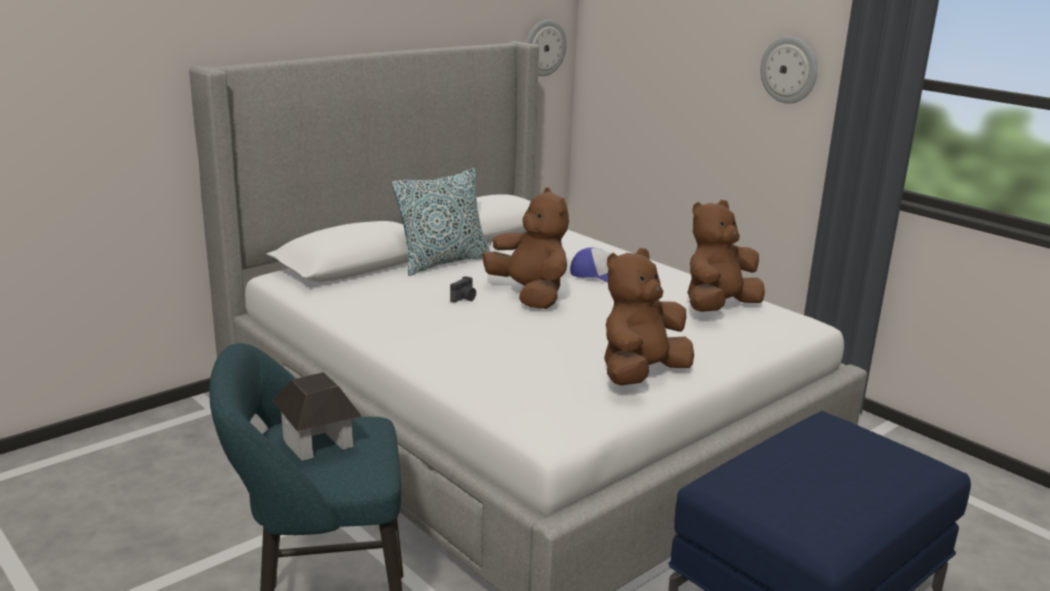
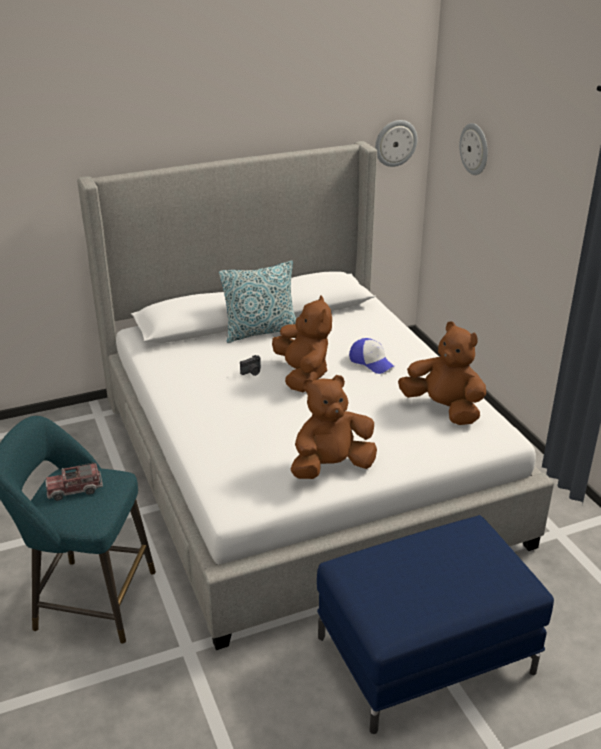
camera: 20 degrees right, 10 degrees up
toy house [273,372,361,461] -> toy truck [45,462,103,501]
brown plush toy [687,200,765,312] -> brown plush toy turned 60 degrees clockwise [398,321,486,425]
wall clock [760,36,817,104] -> wall clock moved to [459,123,488,175]

